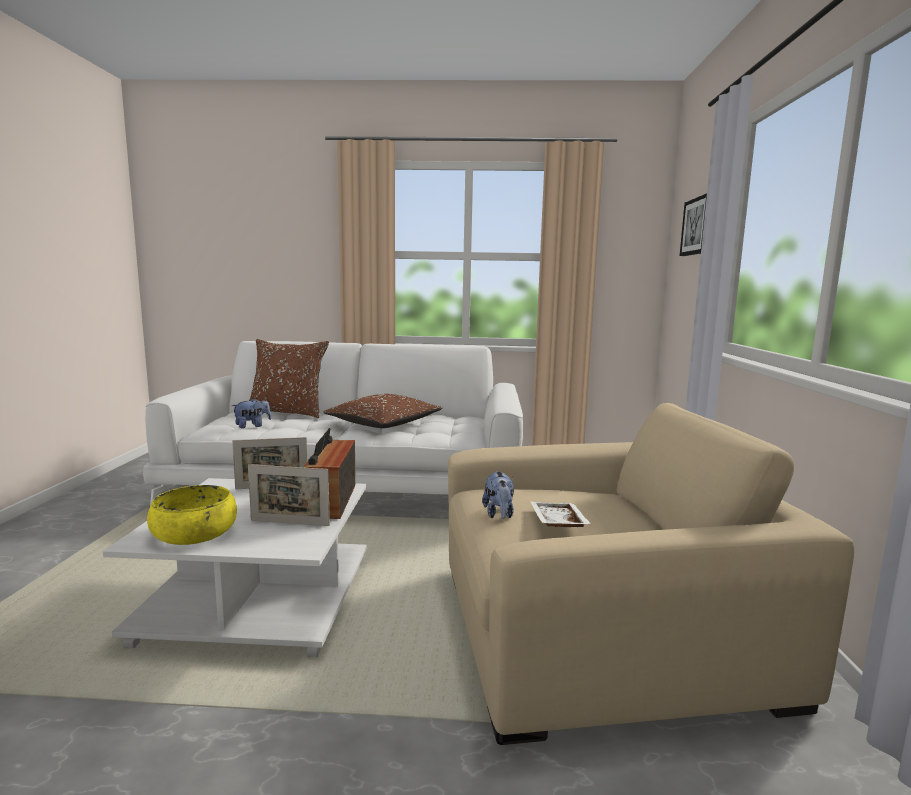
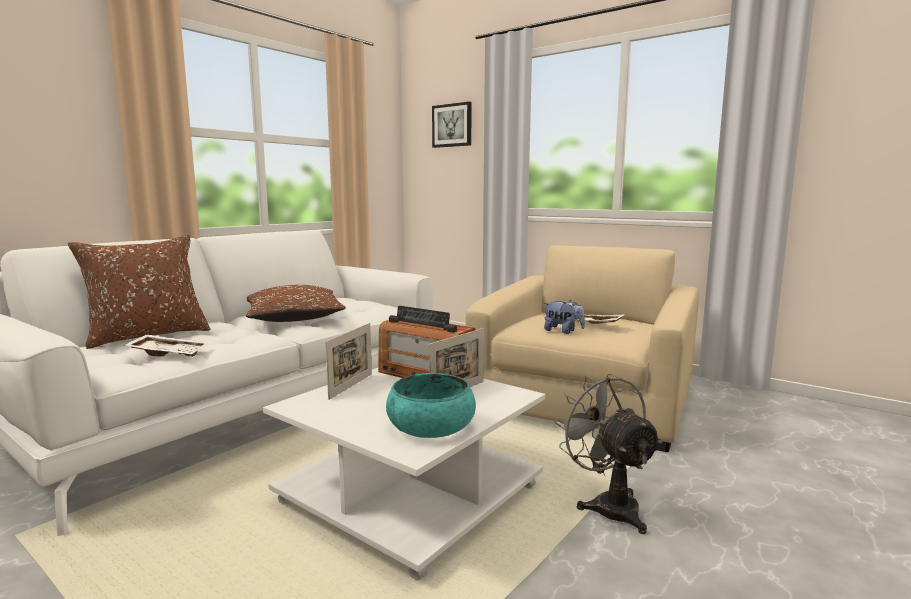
camera: 55 degrees left, 0 degrees up
yellow bowl [147,485,237,545] -> turquoise bowl [386,373,476,438]
plush toy [232,398,271,428] -> white tray [124,334,210,357]
none -> grey fan [554,374,662,534]

